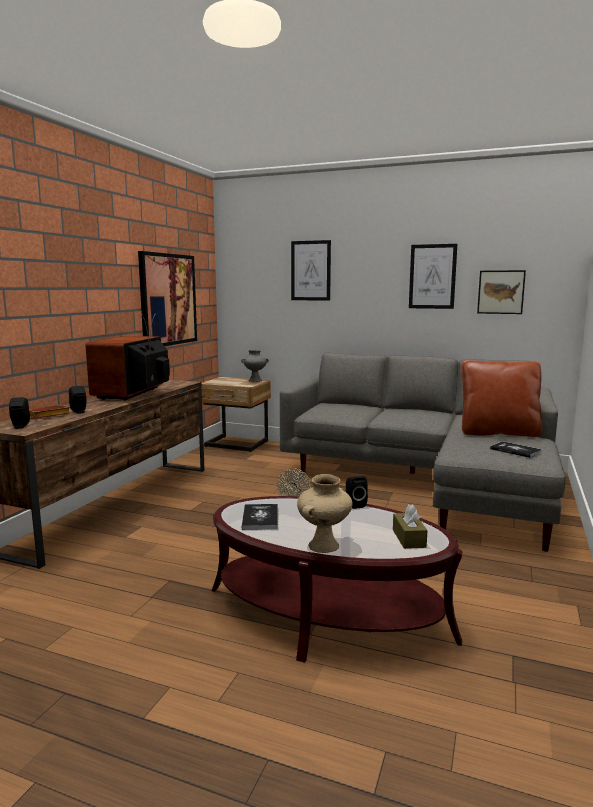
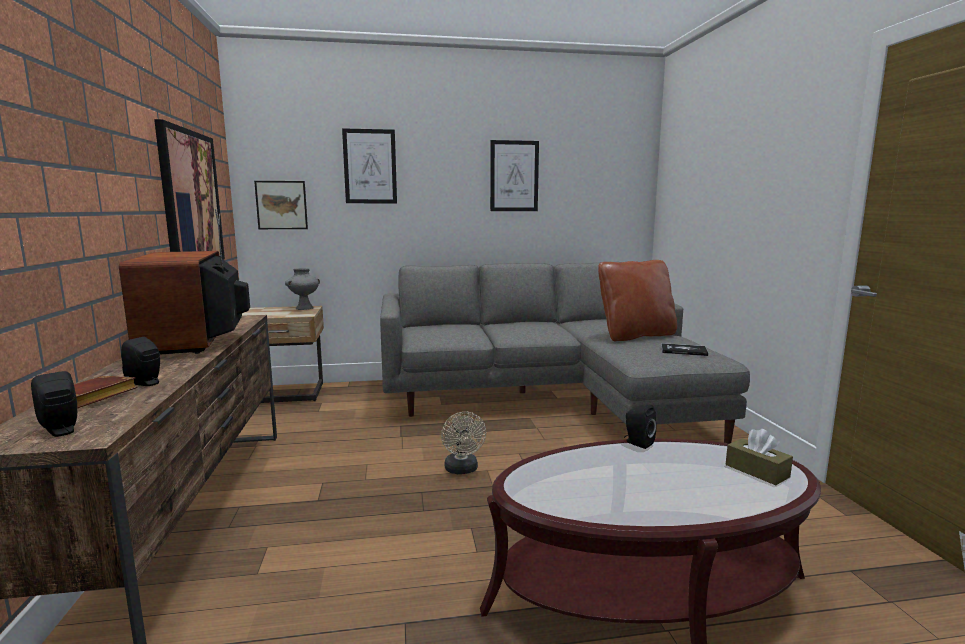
camera: 30 degrees left, 0 degrees up
book [242,504,278,530] -> none
beige vase [297,474,352,553] -> none
picture [477,270,526,314] -> picture moved to [254,181,308,229]

